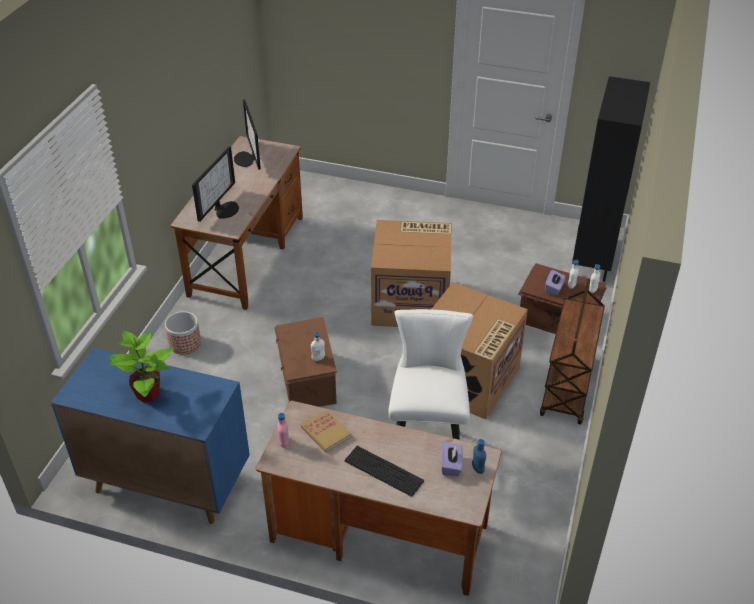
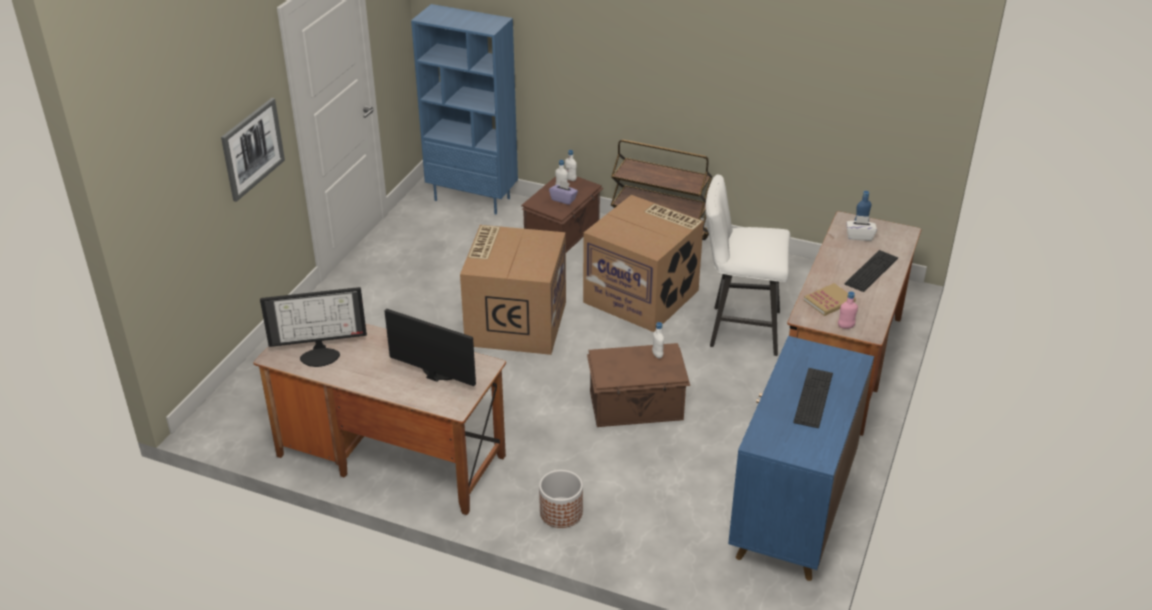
camera: 85 degrees left, 5 degrees down
potted plant [109,331,174,403] -> keyboard [793,368,833,428]
purple tissue box [441,442,463,476] -> white tissue box [846,215,877,241]
black bookcase [572,76,650,282] -> blue bookcase [411,4,518,215]
none -> picture [221,98,285,202]

